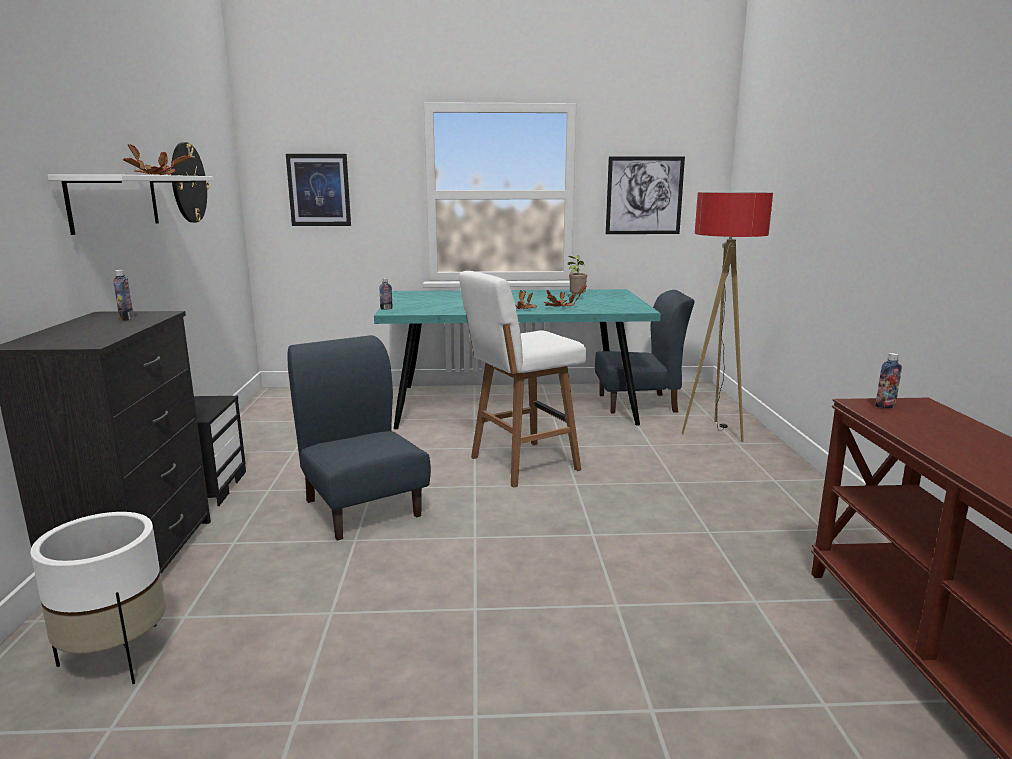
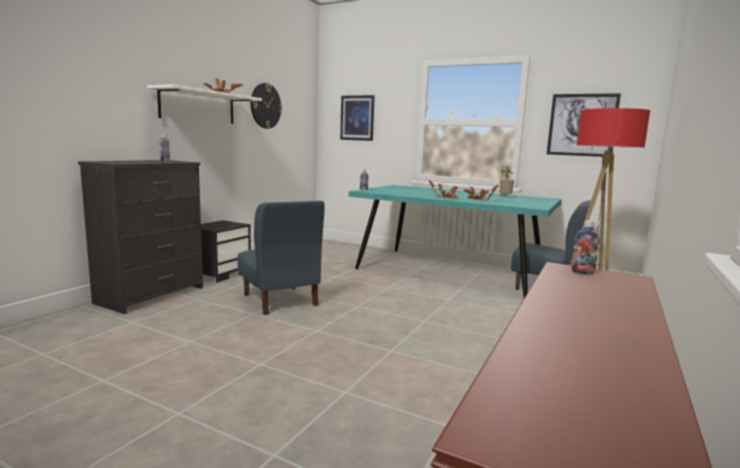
camera: 30 degrees right, 5 degrees down
white planter [30,512,166,684] -> none
blue chair [287,335,431,541] -> blue chair turned 150 degrees clockwise [237,201,325,315]
white stool [459,271,586,488] -> none

